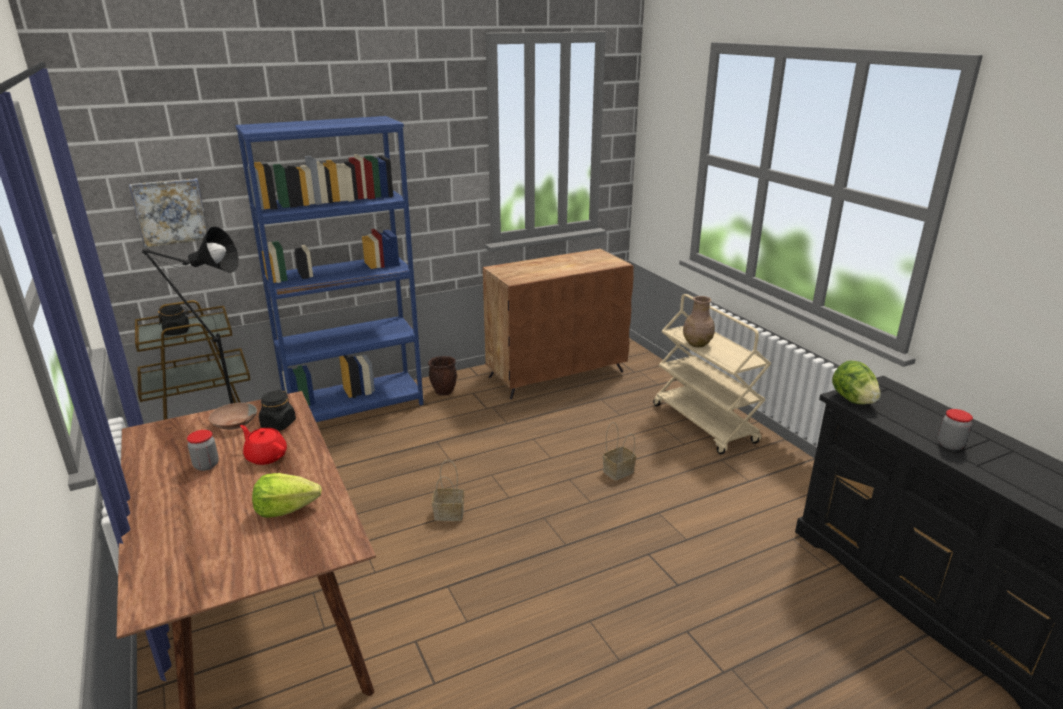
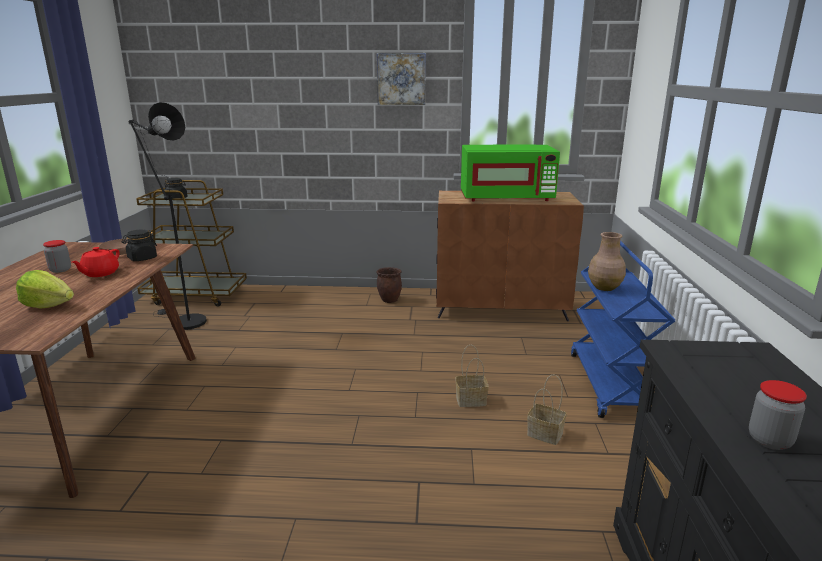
camera: 30 degrees right, 5 degrees down
picture [129,178,208,247] -> picture moved to [377,53,426,105]
blue bookcase [235,116,424,422] -> none
red teapot [240,425,287,465] -> red teapot turned 135 degrees counterclockwise [72,247,120,277]
basket [432,460,464,521] -> basket moved to [527,374,567,445]
beige cart [653,294,771,455] -> blue cart [571,241,675,418]
lettuce [832,361,881,404] -> none
none -> green microwave [461,145,560,201]

